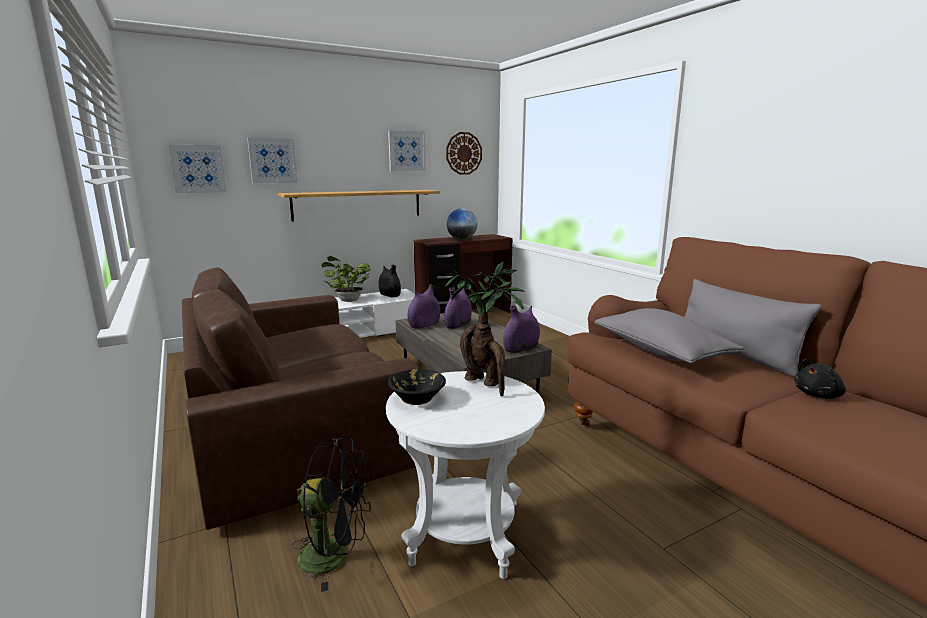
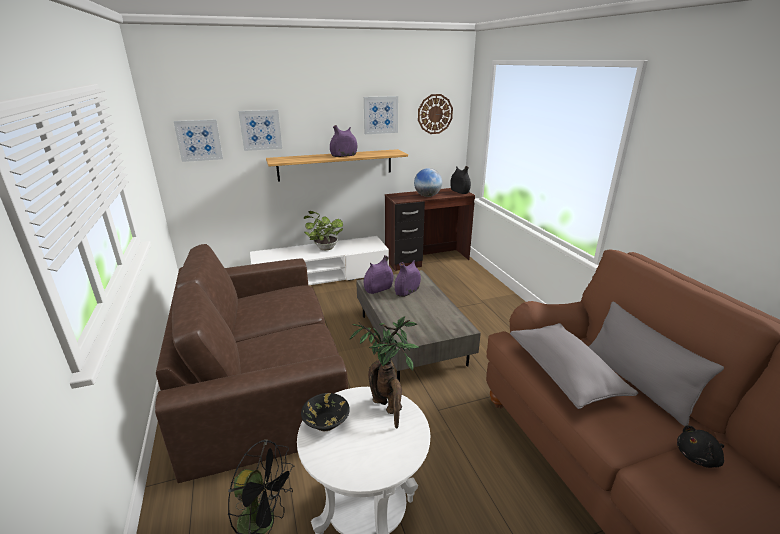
camera: 10 degrees right, 10 degrees up
black vase [378,265,401,297] -> black vase moved to [450,166,471,194]
purple vase [503,305,540,353] -> purple vase moved to [330,125,357,157]

